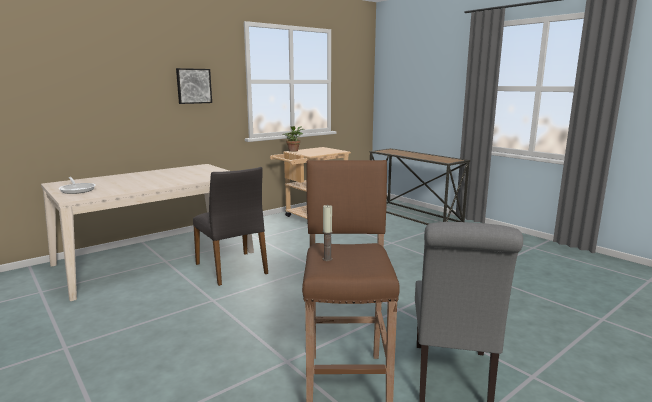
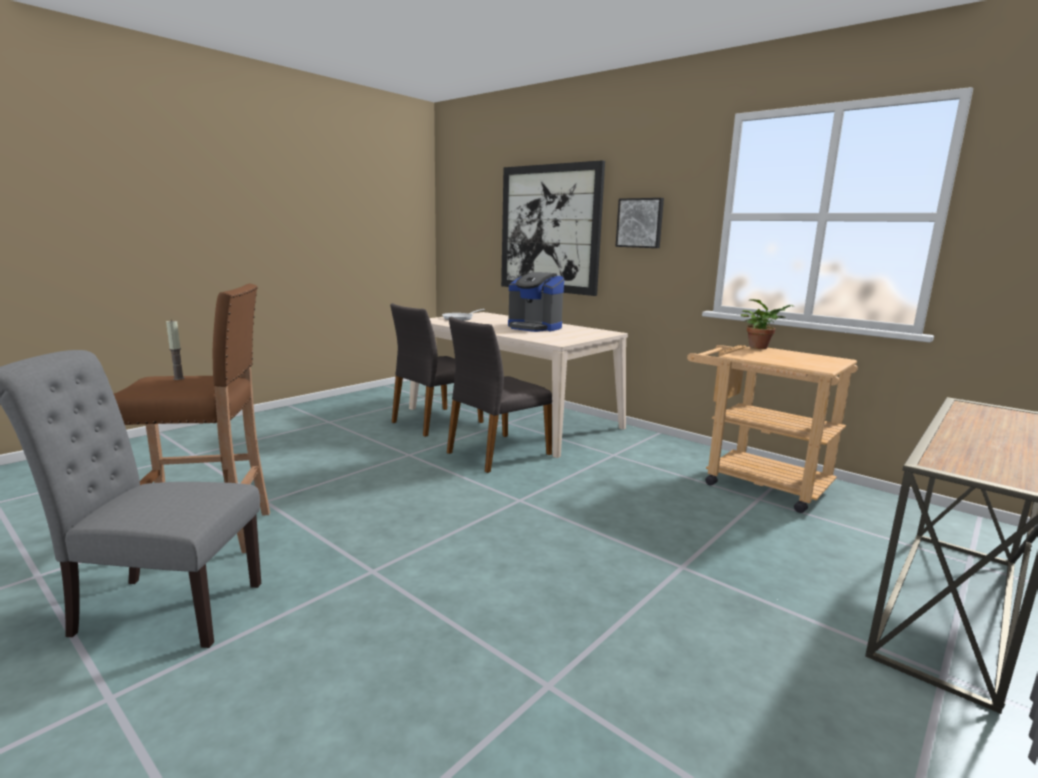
camera: 80 degrees right, 0 degrees up
none -> grey chair [390,303,483,437]
none -> picture [501,160,605,296]
none -> coffee machine [508,272,564,332]

